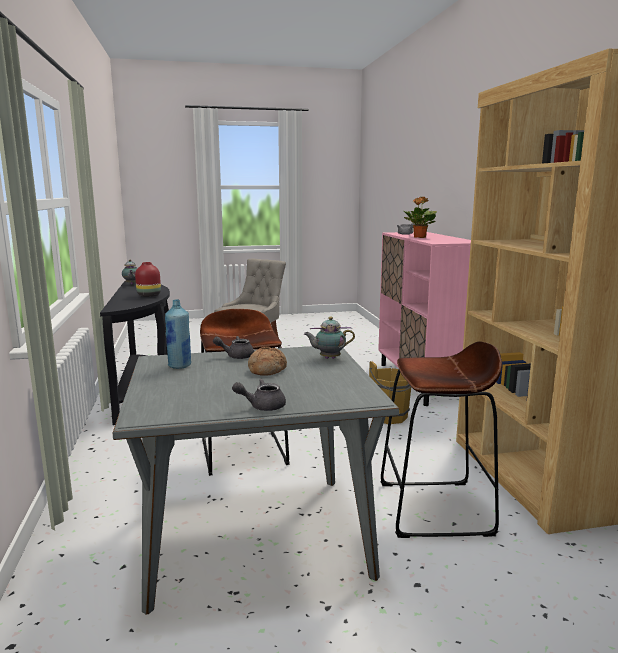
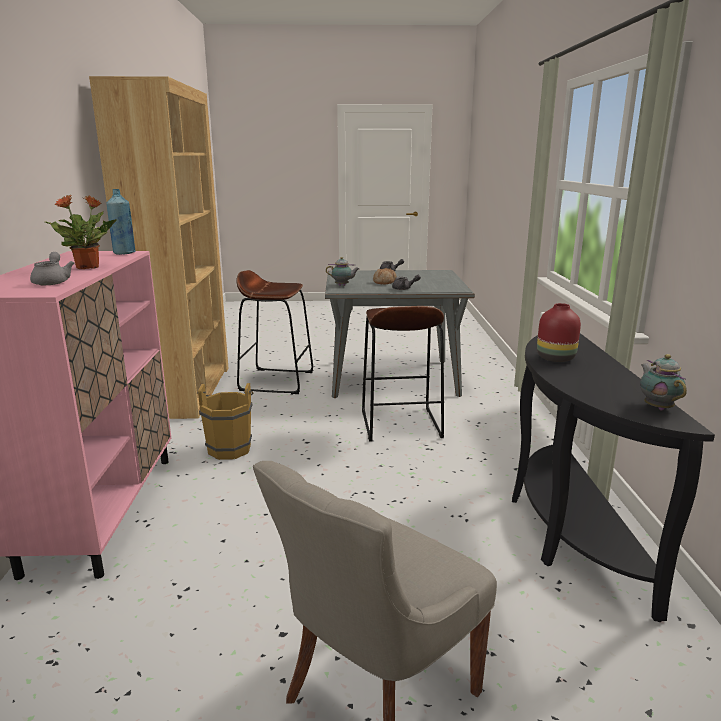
camera: 170 degrees left, 5 degrees up
blue bottle [165,299,191,369] -> blue bottle moved to [106,189,136,255]

